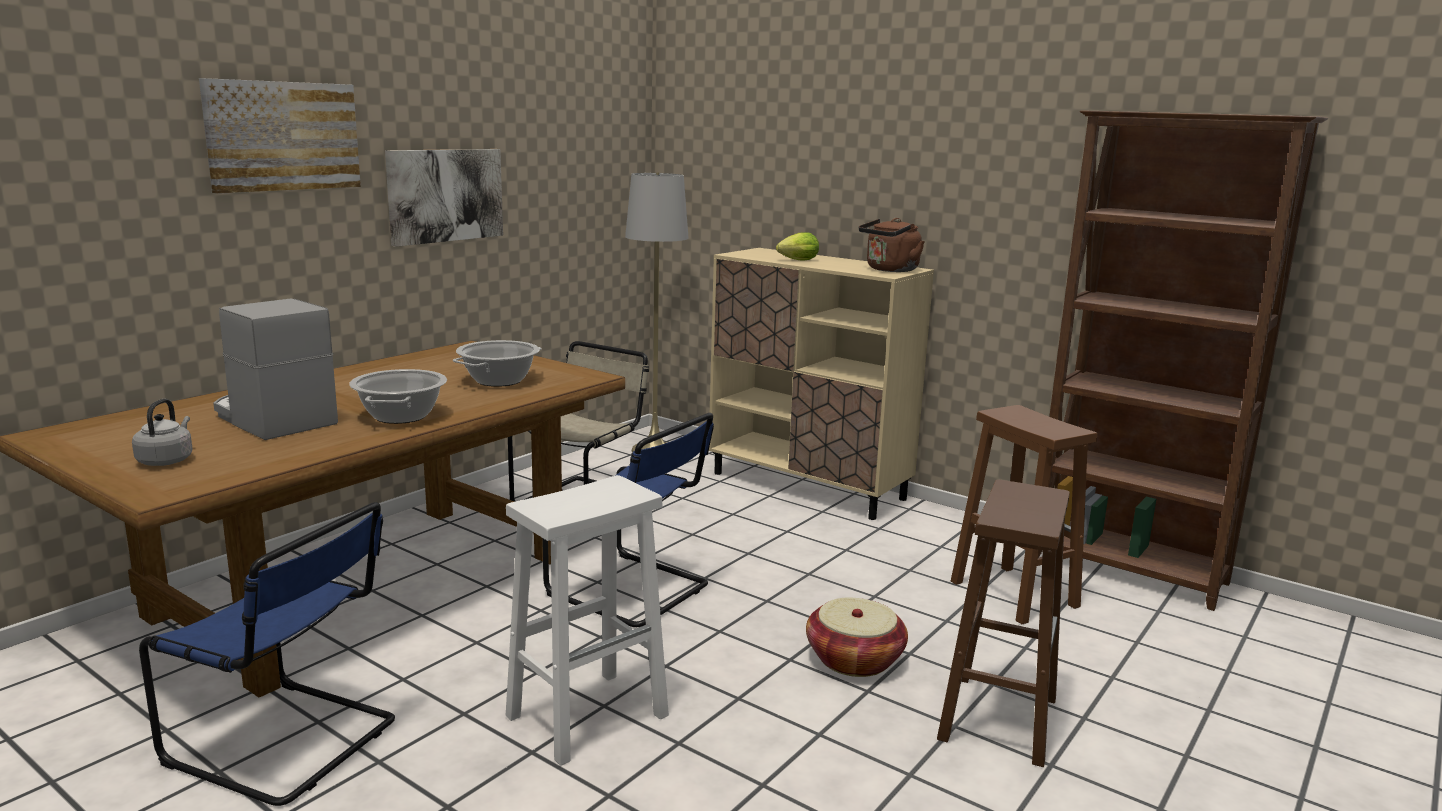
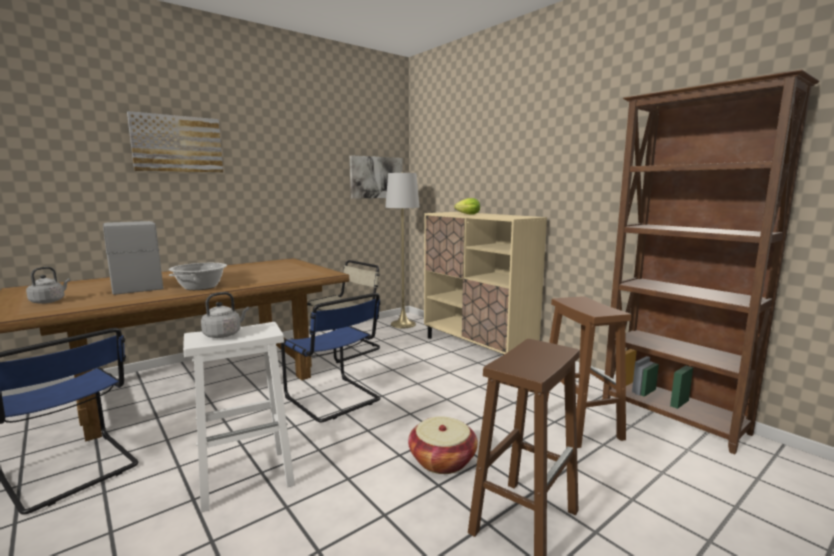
camera: 15 degrees right, 5 degrees down
picture [385,149,503,247] -> picture moved to [350,155,403,199]
cooking pot [453,340,541,387] -> none
brown kettle [859,218,925,272] -> none
none -> grey kettle [201,292,249,338]

